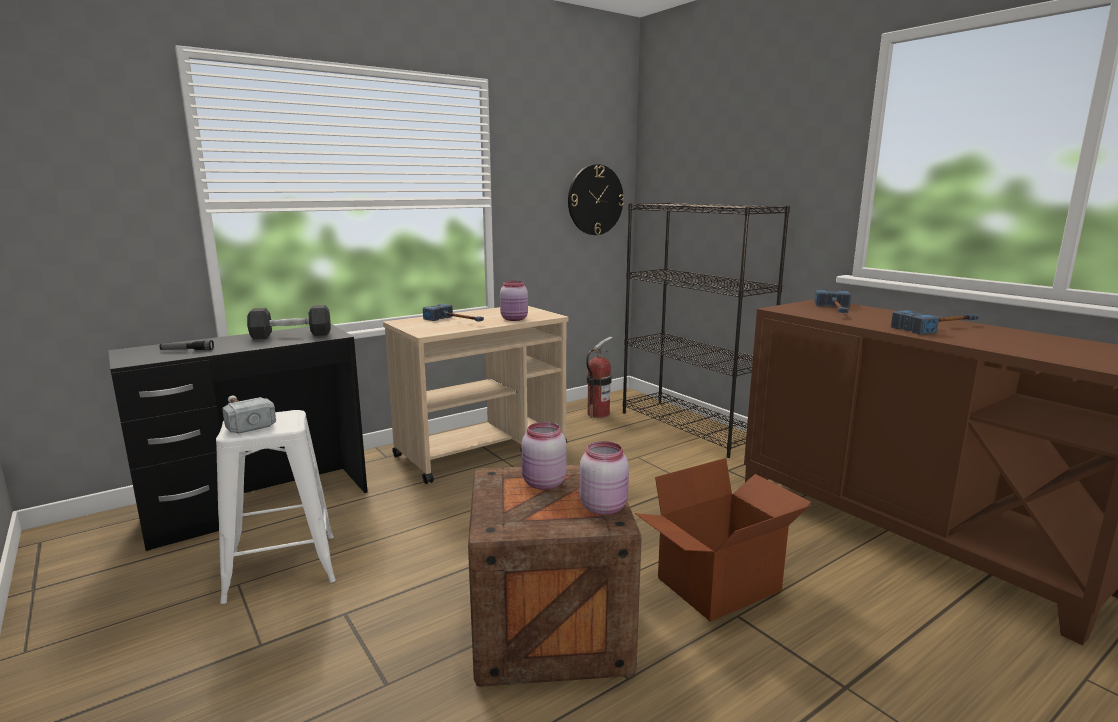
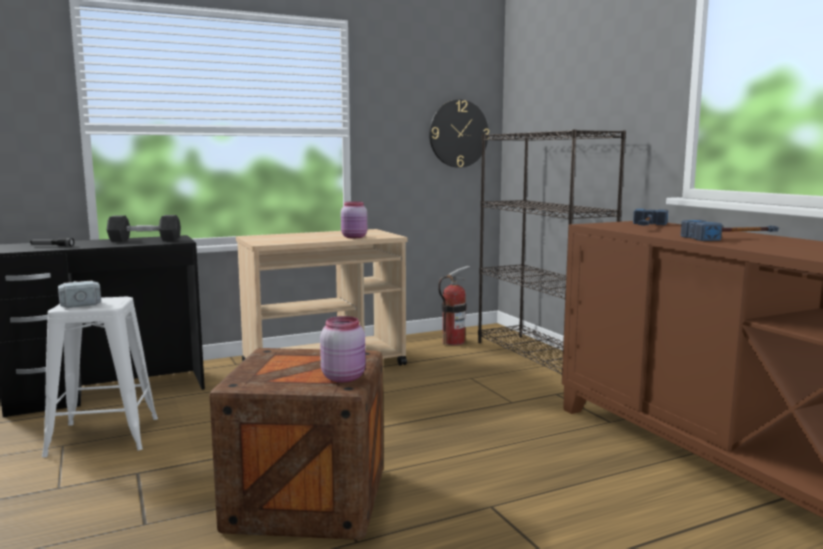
camera: 10 degrees right, 5 degrees down
hammer [423,304,484,322] -> none
pink jar [521,422,567,490] -> none
cardboard box [635,458,811,622] -> none

